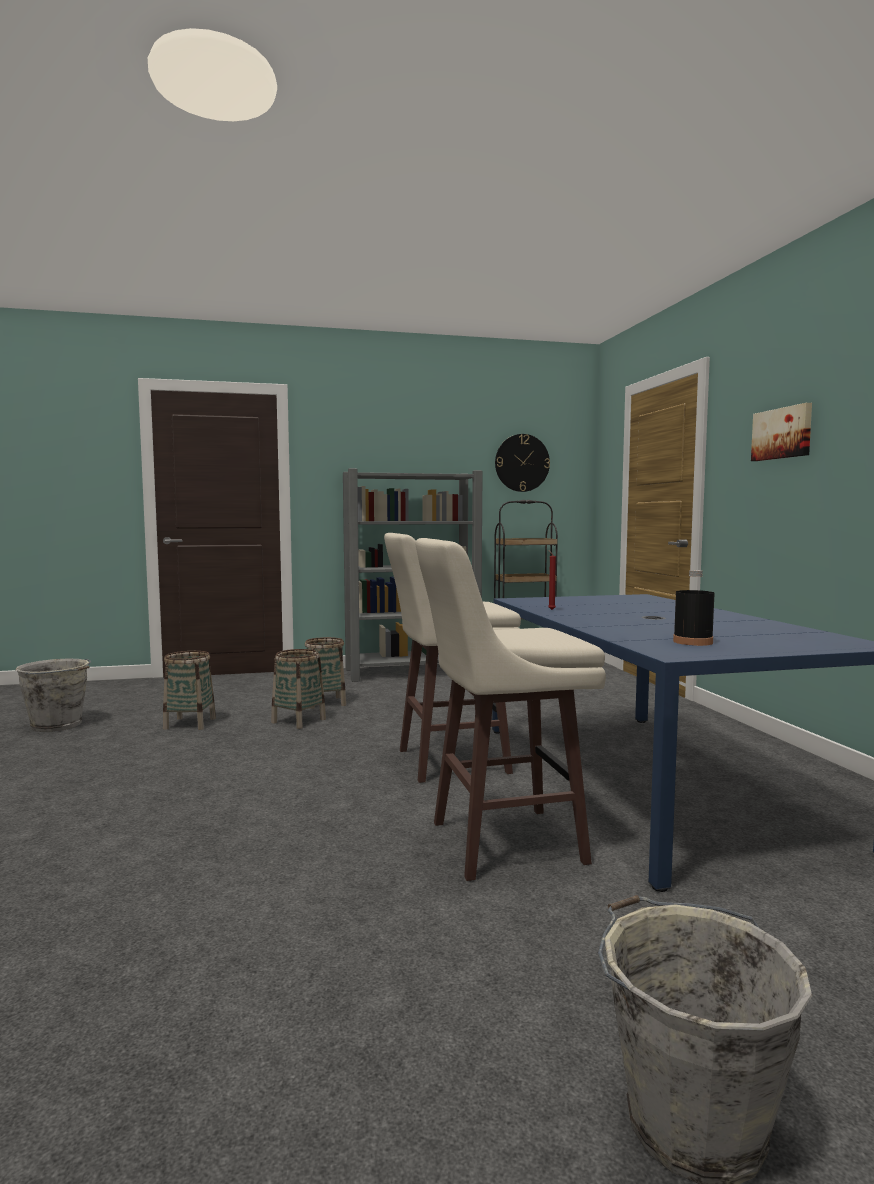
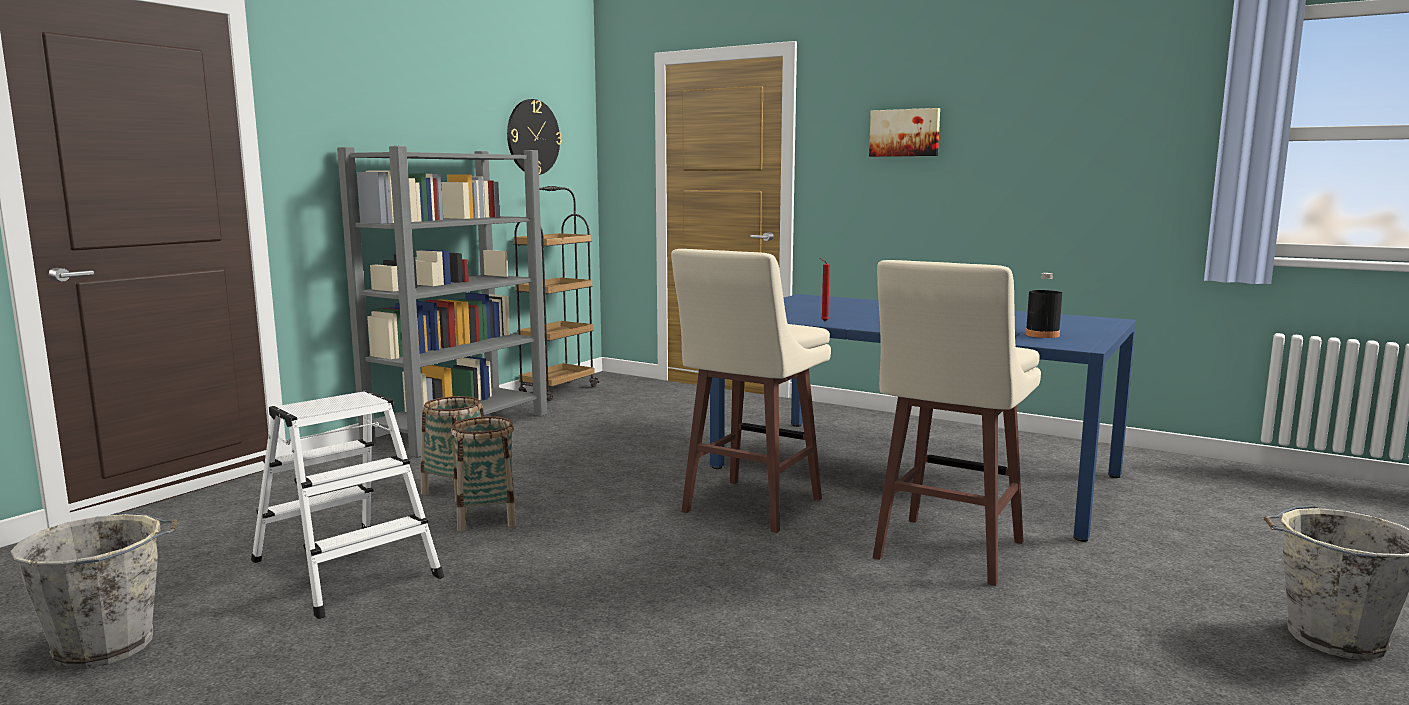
camera: 45 degrees left, 5 degrees up
basket [163,651,216,730] -> white step ladder [251,390,444,619]

